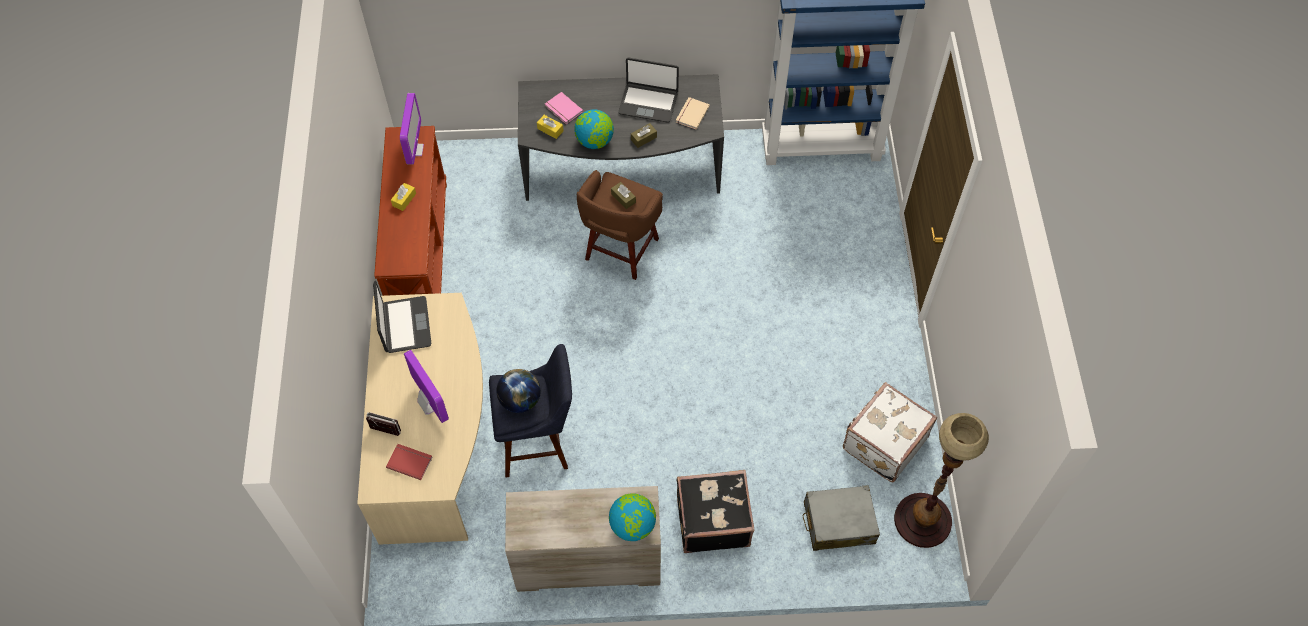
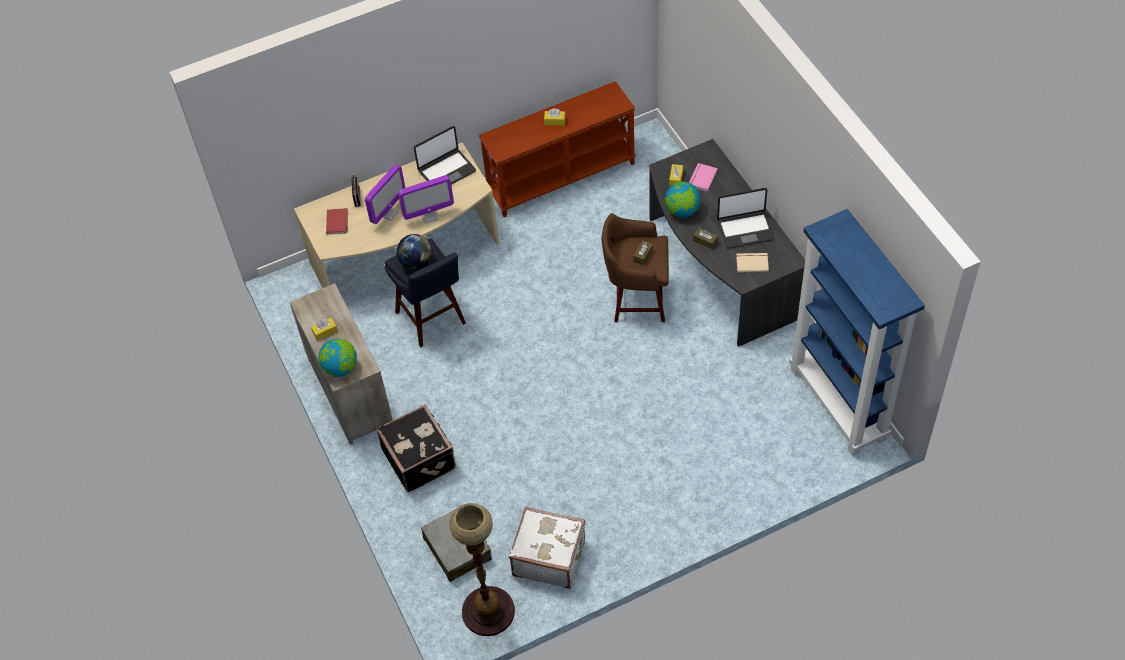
camera: 70 degrees right, 5 degrees down
monitor [400,93,424,165] -> monitor moved to [398,175,454,224]
laptop [618,58,679,123] -> laptop turned 90 degrees counterclockwise [717,188,775,248]
none -> yellow tissue box [311,317,338,341]

